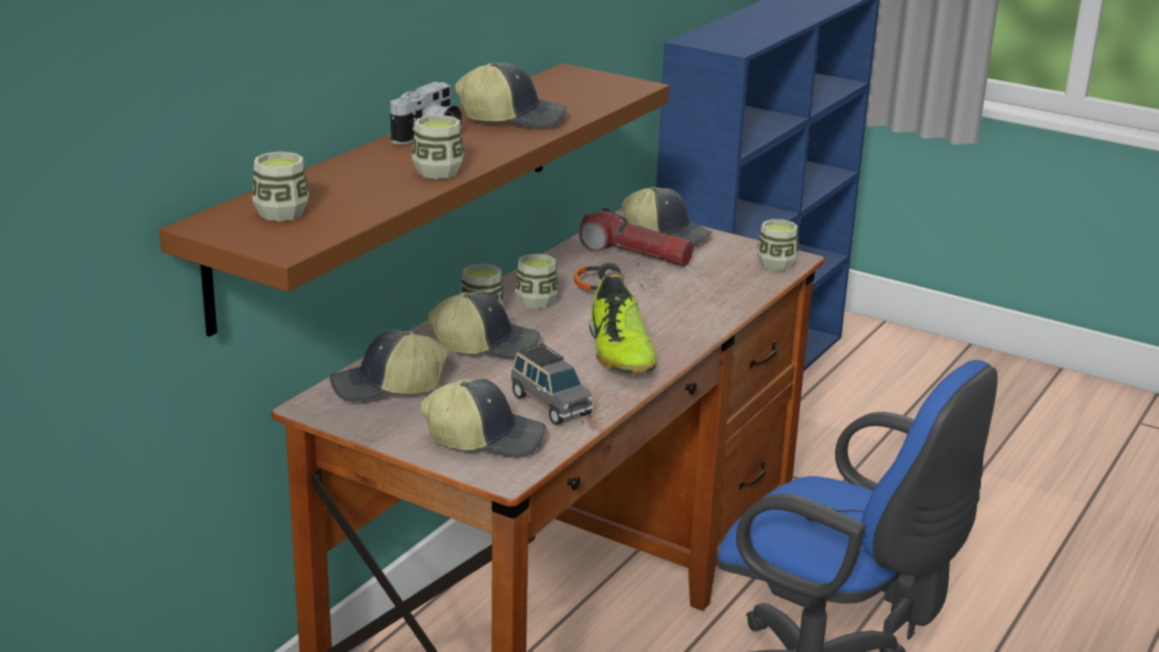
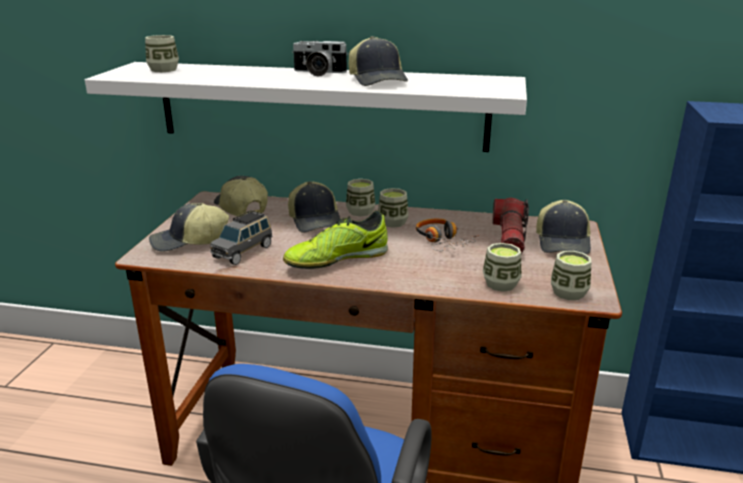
camera: 70 degrees right, 0 degrees up
brown shelf [159,63,669,337] -> white shelf [85,62,527,152]
cup [412,115,464,179] -> cup moved to [483,243,521,292]
cap [421,378,546,458] -> cap turned 90 degrees clockwise [149,203,229,252]

